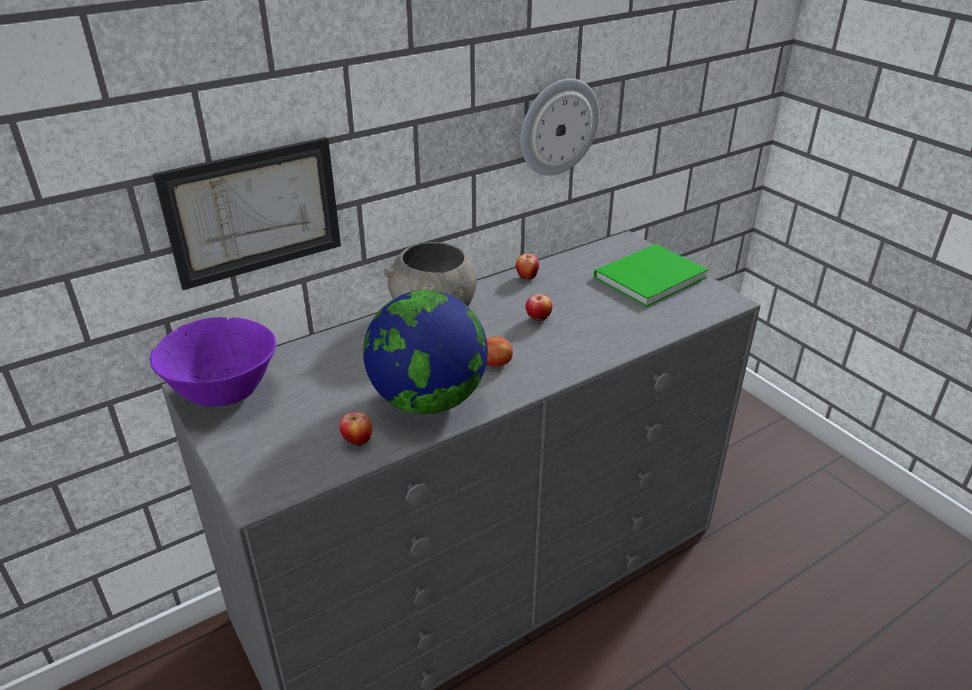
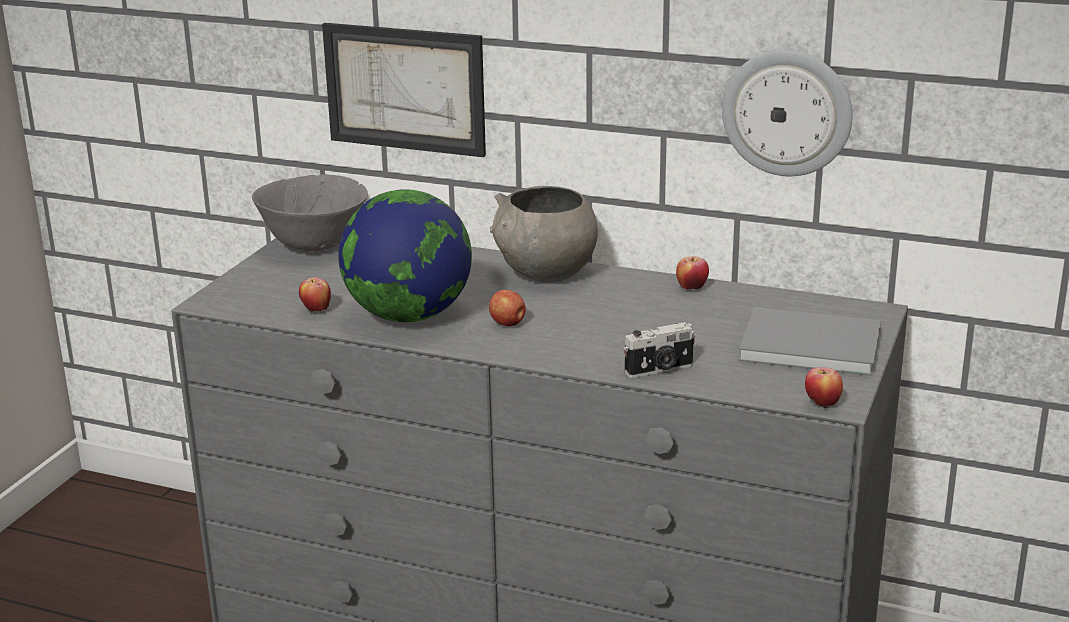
camera: 55 degrees right, 10 degrees down
purple bowl [150,317,276,407] -> grey bowl [252,174,368,252]
apple [525,294,552,321] -> apple moved to [805,367,843,408]
green book [594,244,709,307] -> grey book [738,307,881,376]
none -> camera [624,322,695,378]

